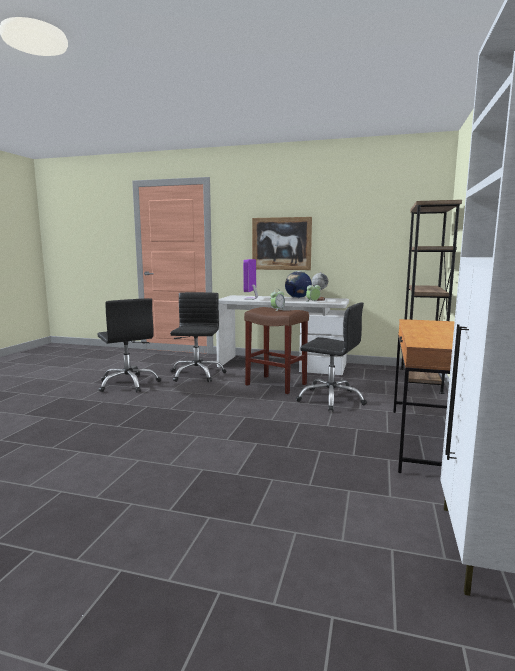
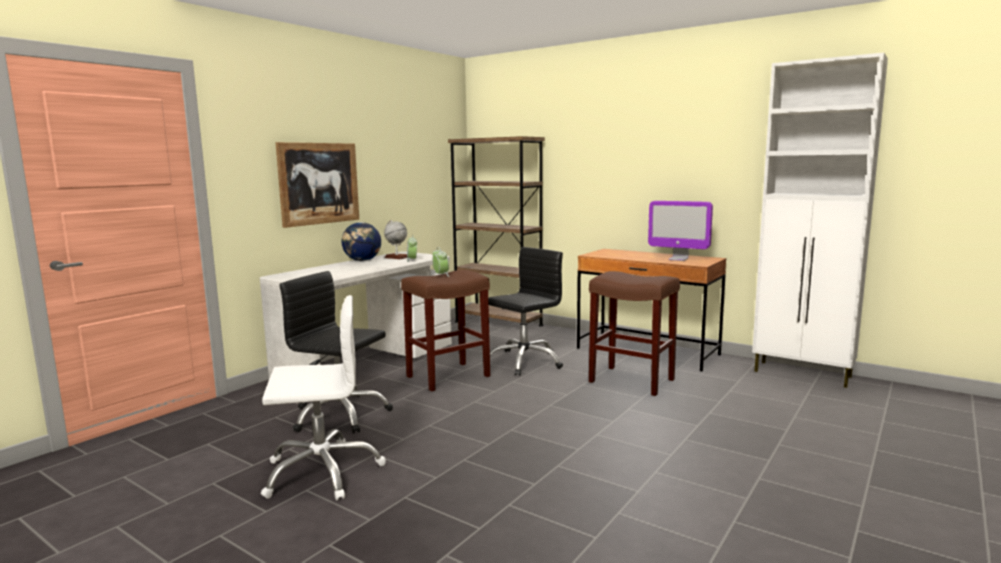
camera: 70 degrees left, 0 degrees up
black office chair [97,298,161,392] -> white office chair [261,295,386,500]
monitor [243,259,258,300] -> monitor moved to [648,201,713,261]
none -> brown stool [589,271,680,396]

